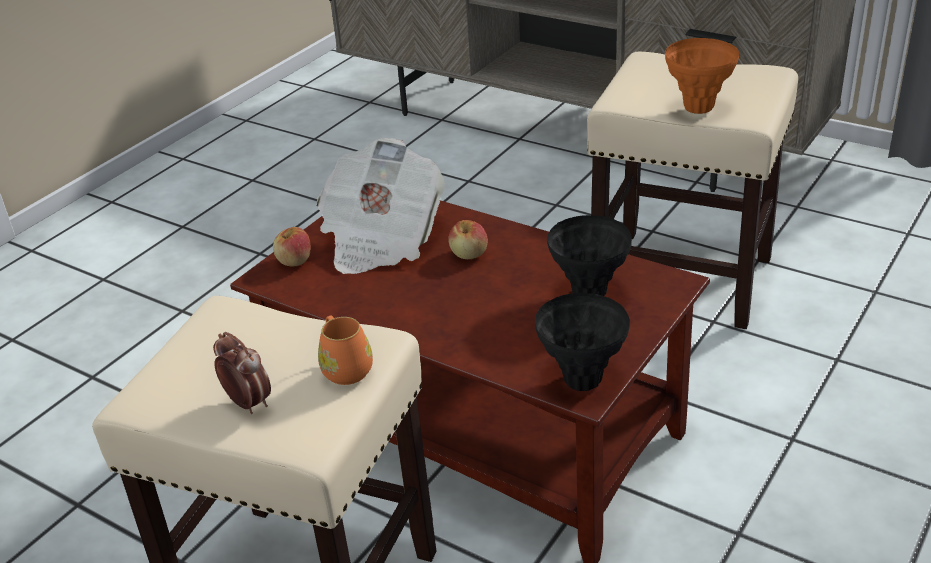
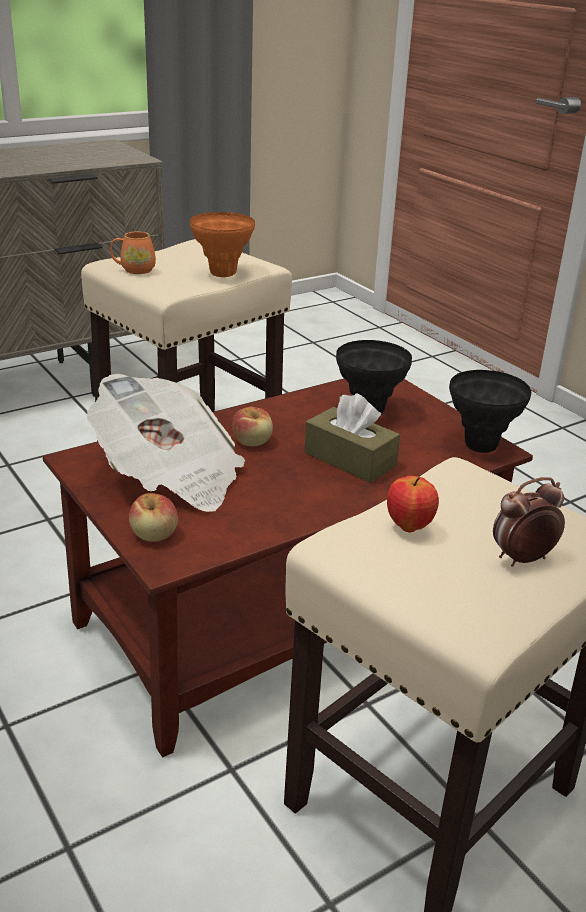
camera: 70 degrees left, 5 degrees down
orange mug [318,316,373,385] -> orange mug moved to [110,231,156,274]
none -> brown tissue box [304,393,400,483]
none -> apple [387,475,439,532]

